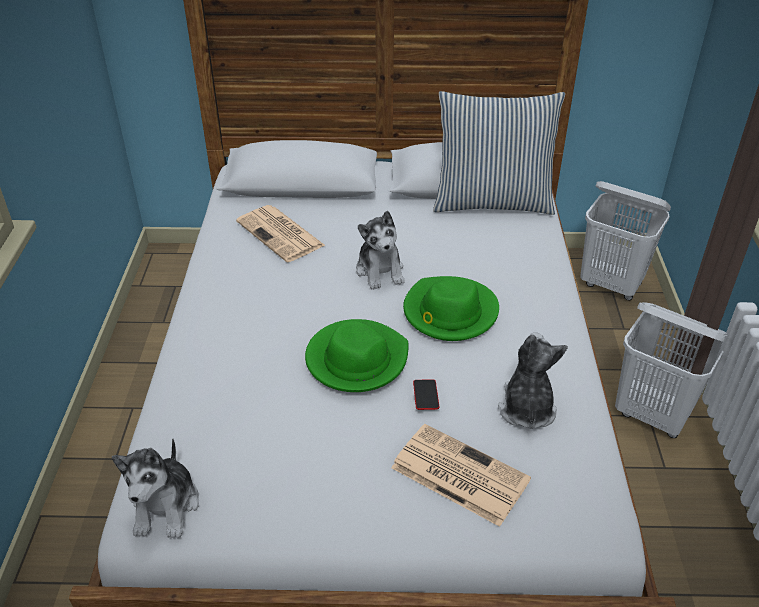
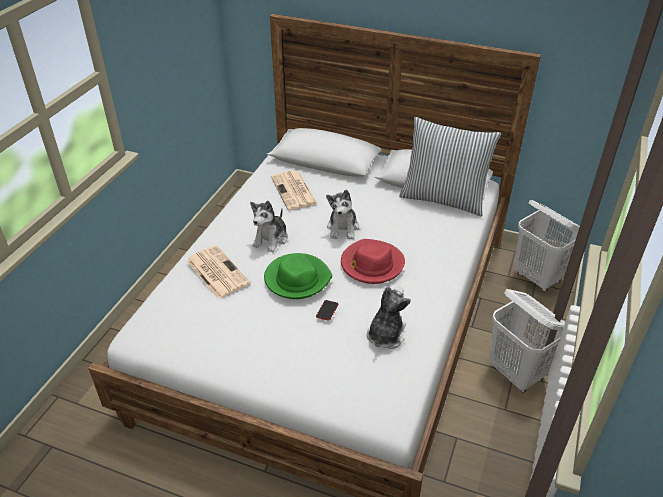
camera: 20 degrees right, 0 degrees up
plush toy [112,438,199,538] -> plush toy moved to [250,201,288,252]
newspaper [391,424,531,527] -> newspaper moved to [186,245,250,299]
green hat [403,276,499,341] -> red hat [341,239,405,284]

